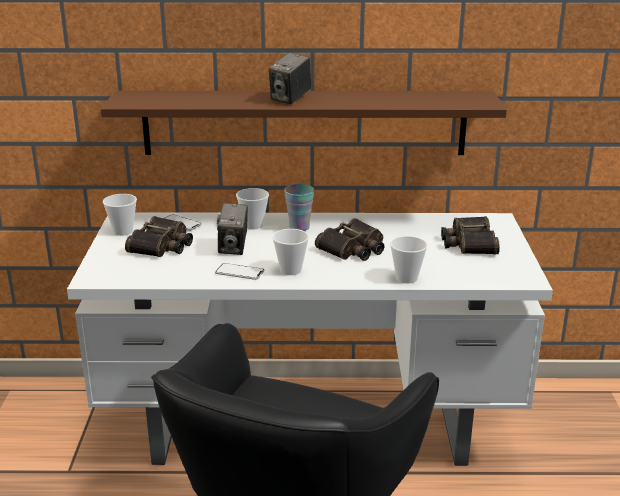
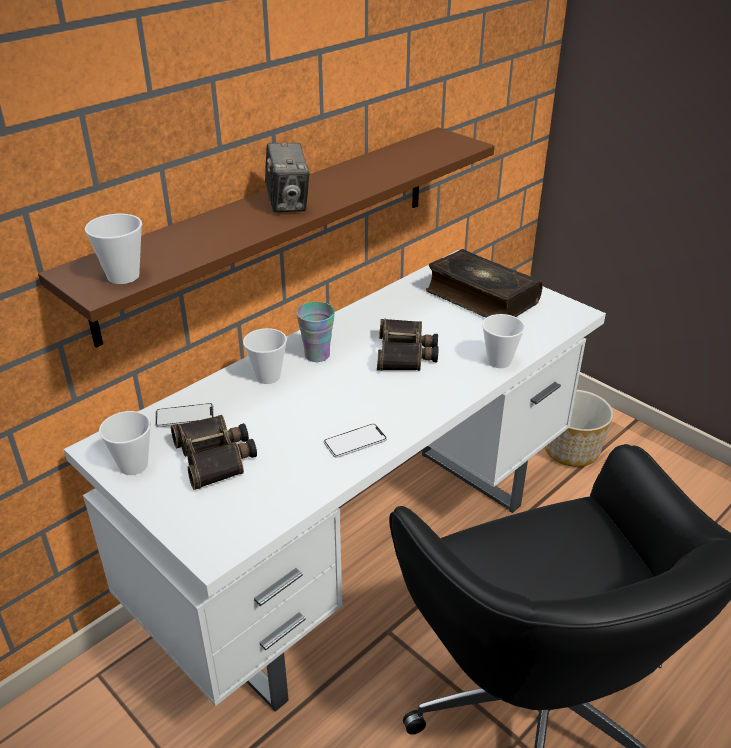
camera: 45 degrees left, 10 degrees up
camera [217,203,248,255] -> none
cup [272,229,309,275] -> cup moved to [85,214,142,284]
binoculars [441,216,500,254] -> book [426,249,543,318]
none -> planter [544,390,613,467]

